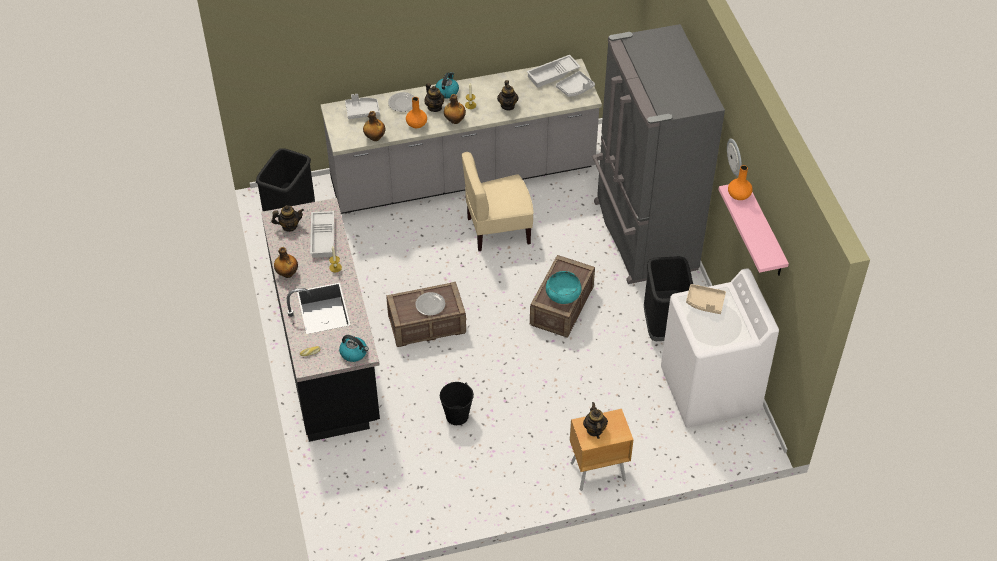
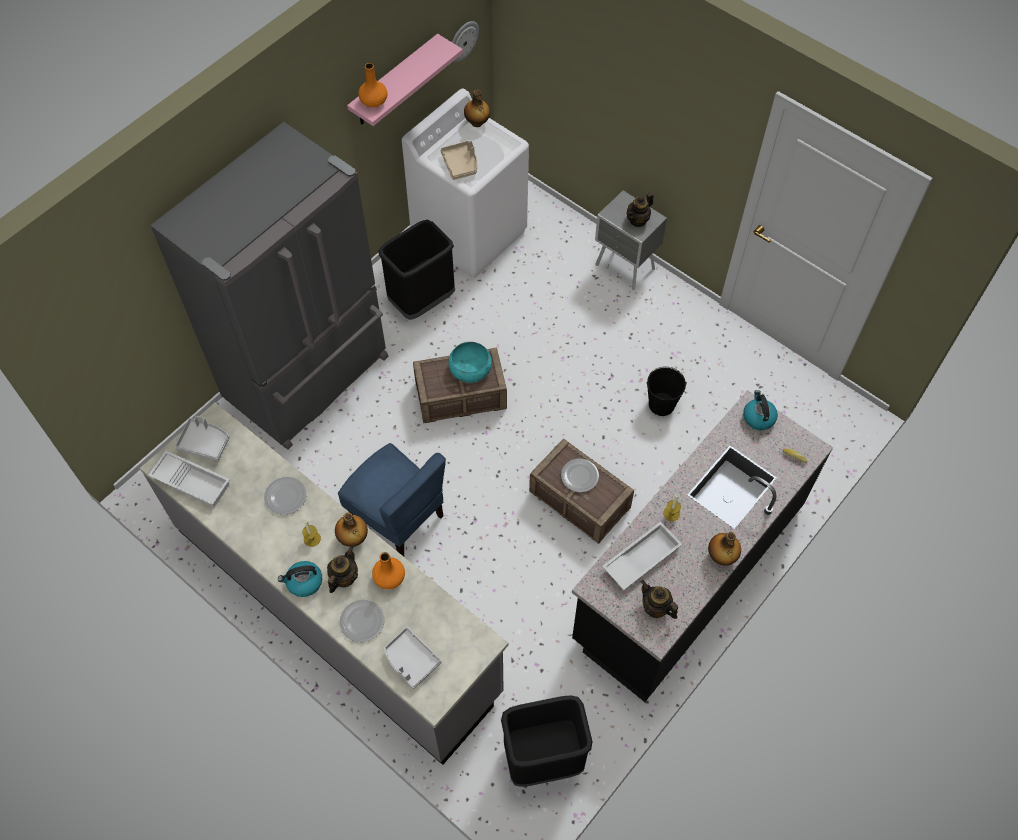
camera: 125 degrees left, 10 degrees up
bottle [363,111,385,141] -> bottle moved to [464,90,490,127]
beige chair [461,152,533,251] -> blue chair [338,443,446,557]
teapot [497,80,519,111] -> plate [264,477,307,515]
brown nightstand [570,408,634,491] -> grey nightstand [595,190,667,290]
wall clock [727,138,742,177] -> wall clock moved to [452,21,479,62]

